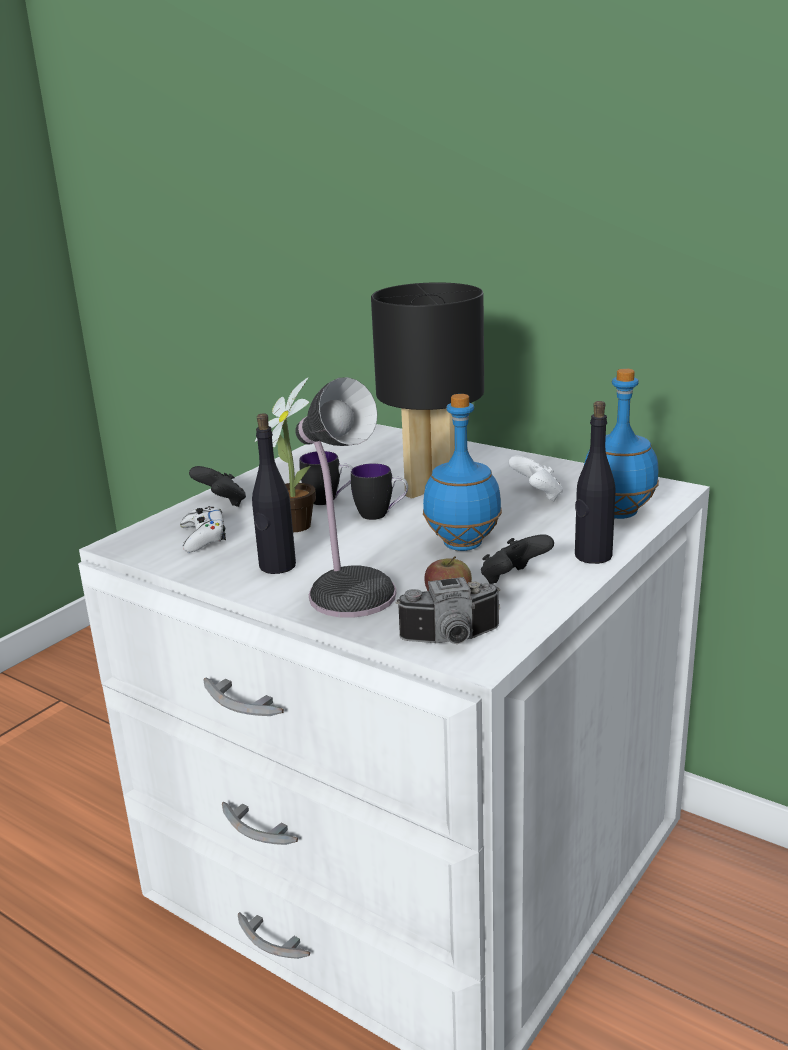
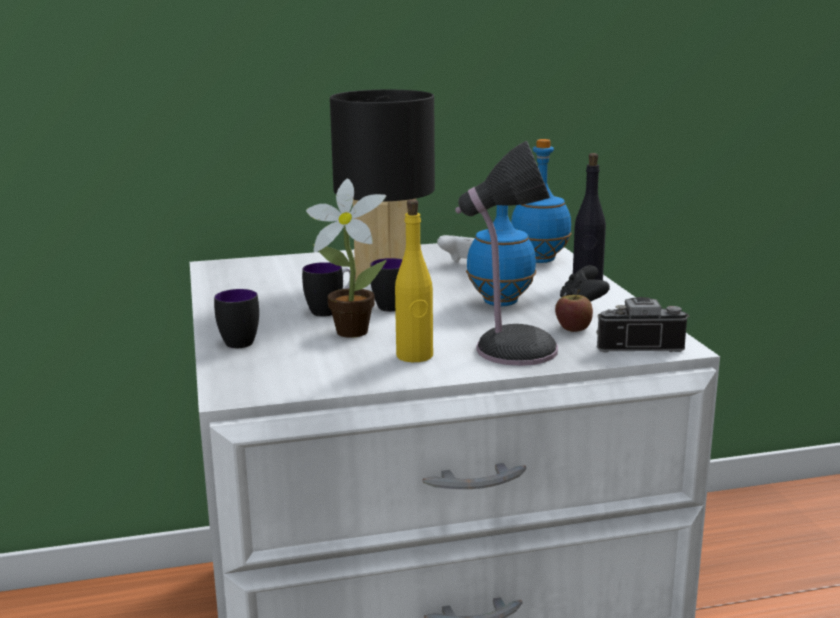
camera: 50 degrees left, 5 degrees down
white game controller [180,506,226,552] -> none
black game controller [189,466,246,507] -> mug [214,289,259,348]
black bottle [252,414,296,574] -> yellow bottle [395,199,433,362]
camera [396,577,501,644] -> camera turned 120 degrees counterclockwise [597,297,689,353]

